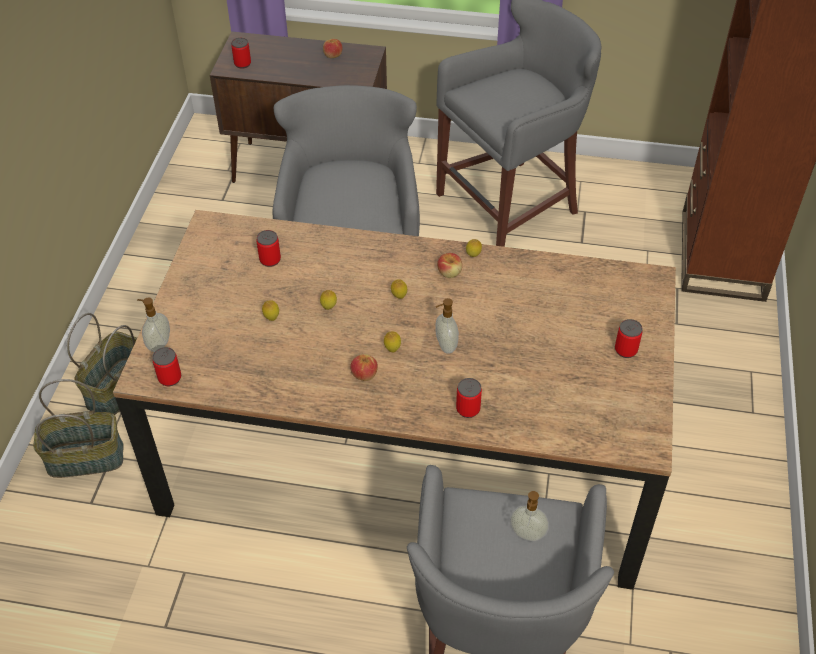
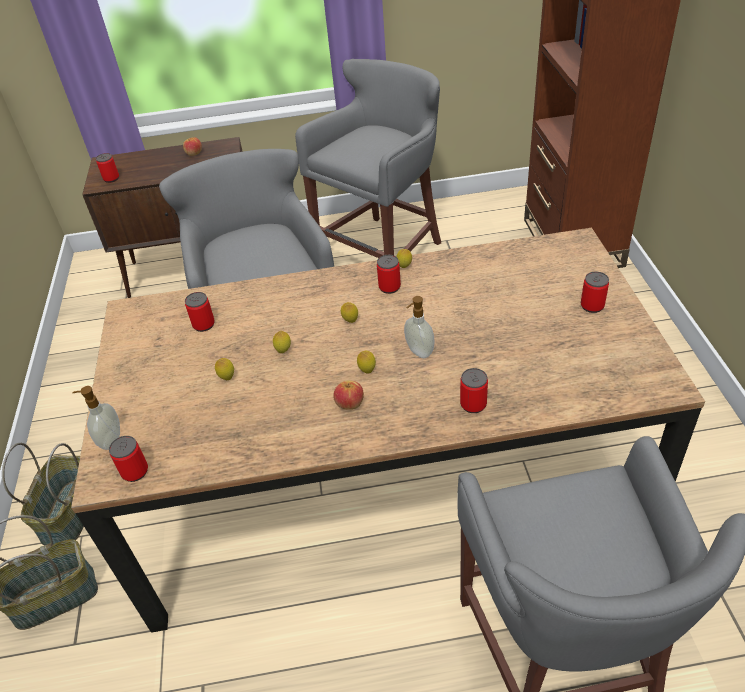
camera: 15 degrees left, 5 degrees down
apple [437,253,462,278] -> can [377,255,401,294]
soap dispenser [510,491,549,541] -> none

